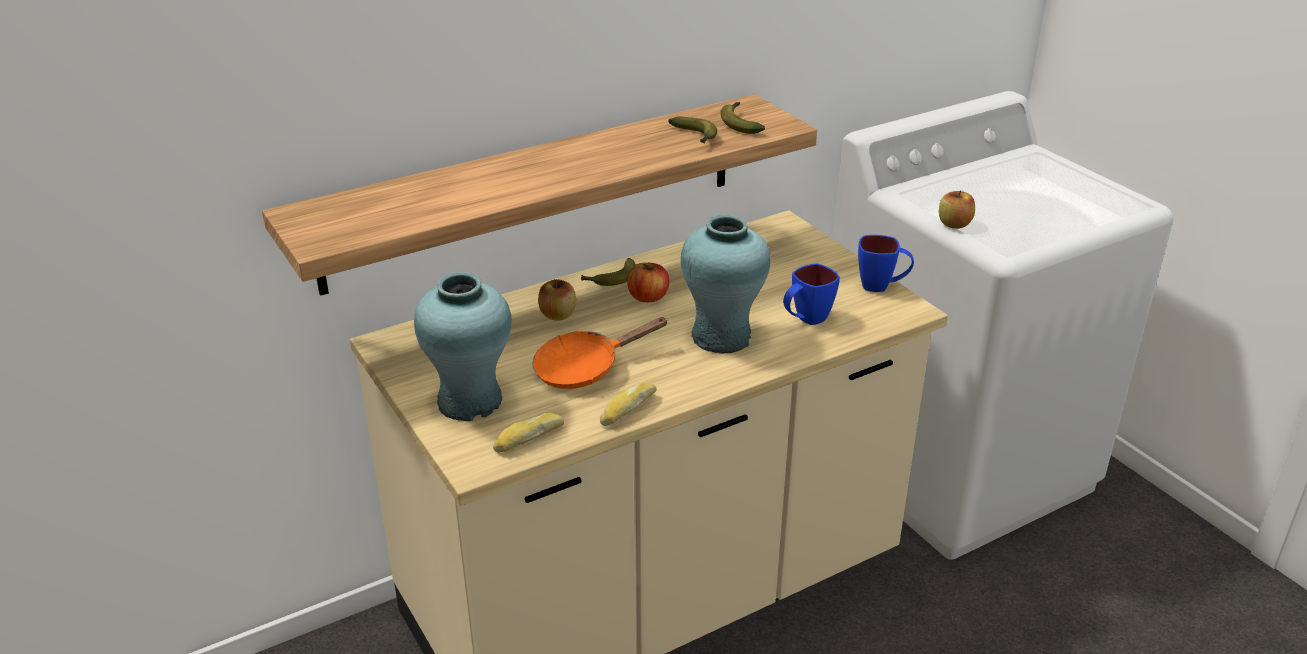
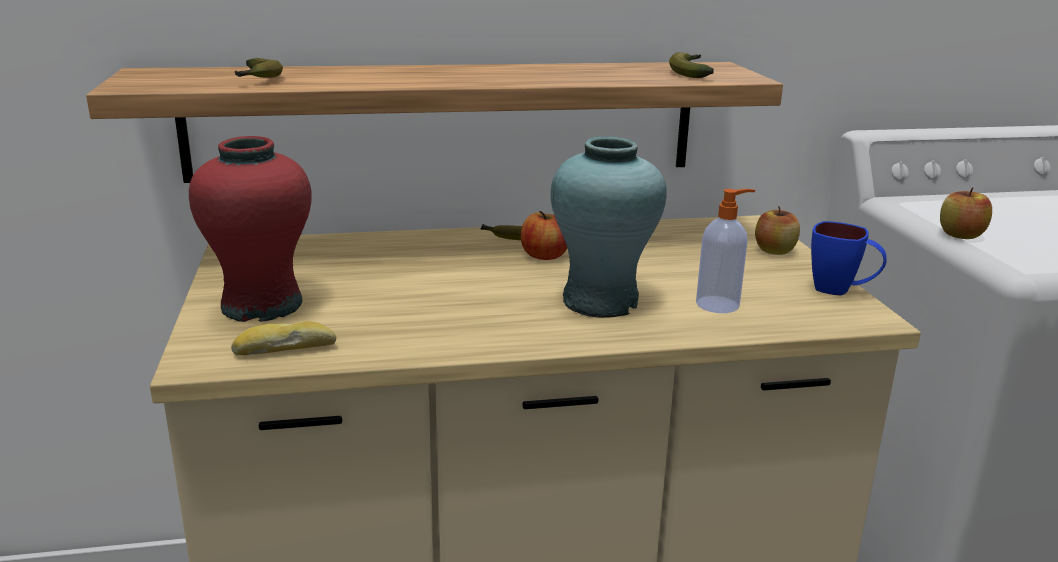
camera: 20 degrees right, 10 degrees down
turquoise vase [414,272,512,421] -> red vase [189,136,312,322]
orange frying pan [532,317,669,389] -> none
apple [538,279,576,321] -> apple moved to [755,206,800,255]
bread [600,382,657,426] -> none
banana [668,116,717,144] -> banana moved to [235,58,283,78]
blue mug [783,263,840,325] -> soap dispenser [696,189,755,313]

